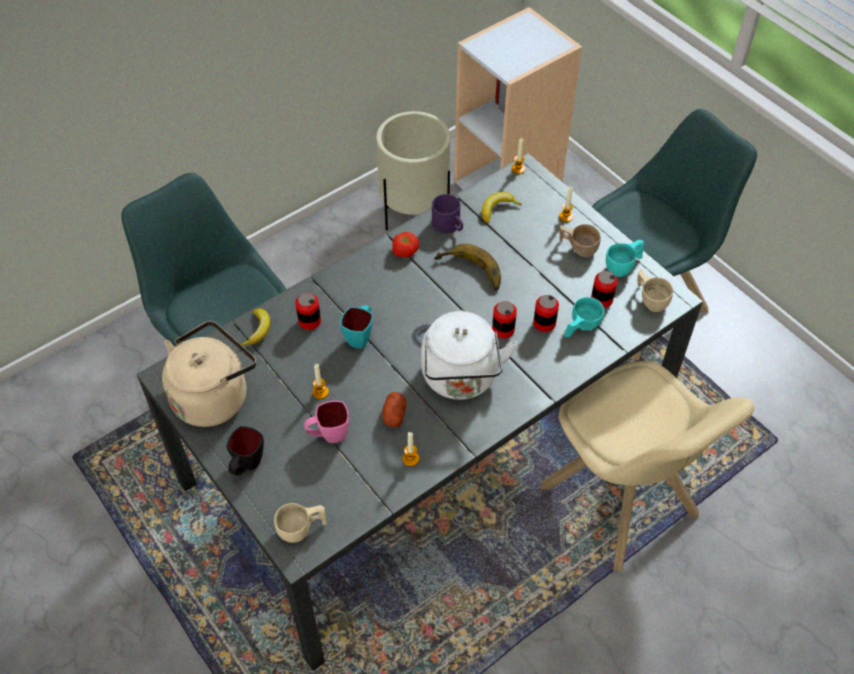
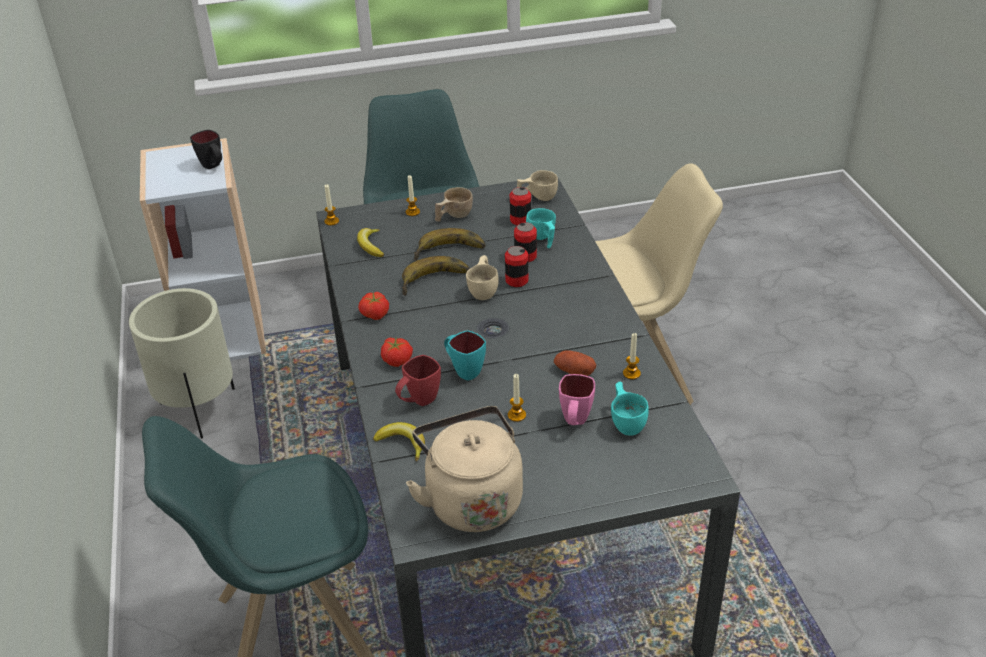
camera: 65 degrees left, 15 degrees down
black mug [227,426,264,475] -> black mug moved to [190,130,222,169]
beige cup [274,503,327,543] -> beige cup moved to [466,255,499,300]
can [295,293,321,330] -> red mug [395,355,441,406]
white kettle [421,311,517,400] -> none
purple mug [432,194,463,233] -> none
turquoise cup [606,240,644,277] -> turquoise cup moved to [611,382,649,436]
none -> tomato [381,338,413,367]
none -> banana [414,228,486,261]

